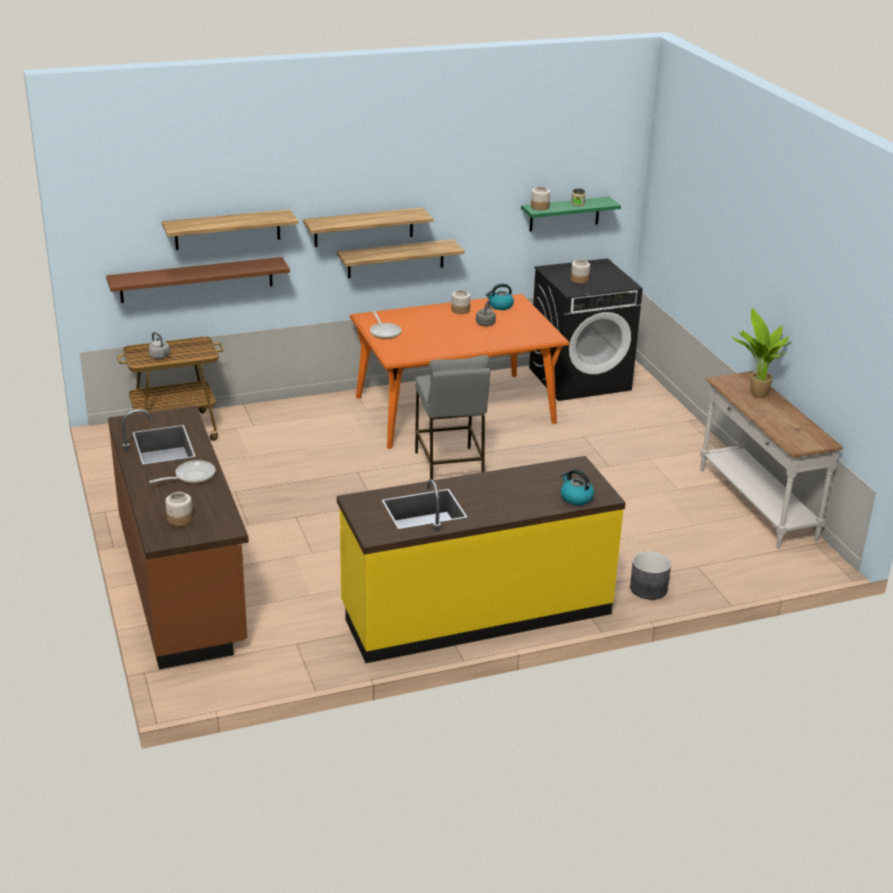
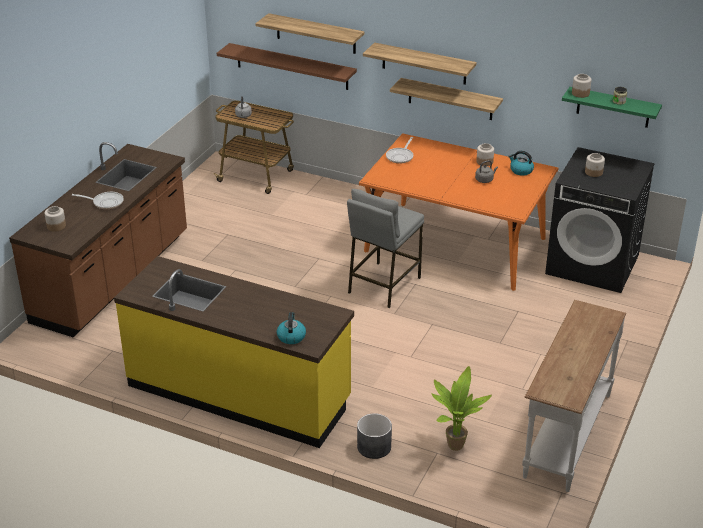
camera: 45 degrees right, 5 degrees up
potted plant [731,308,792,398] -> potted plant moved to [431,366,492,451]

